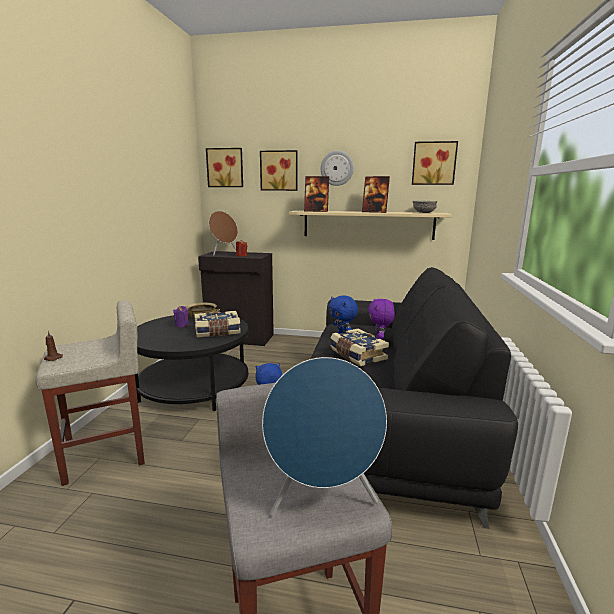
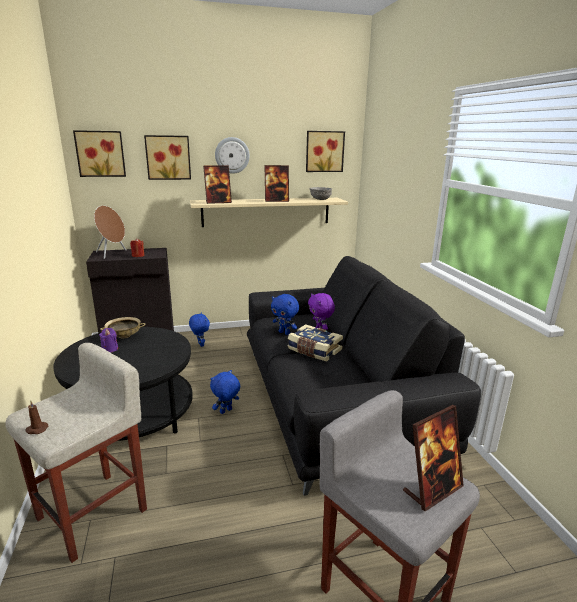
camera: 25 degrees left, 5 degrees up
book [194,311,241,337] -> none
blue speaker [262,357,387,516] -> picture frame [403,405,464,512]
none -> blue plush toy [189,313,210,347]

